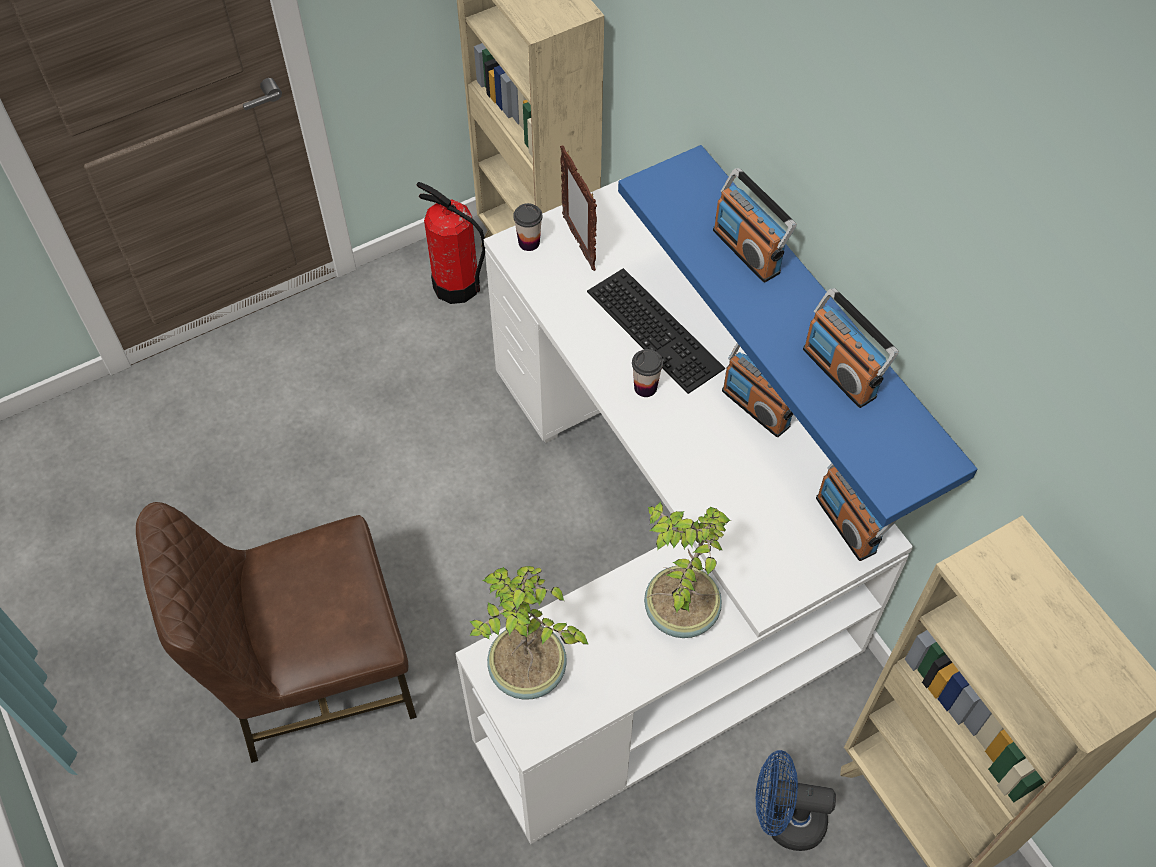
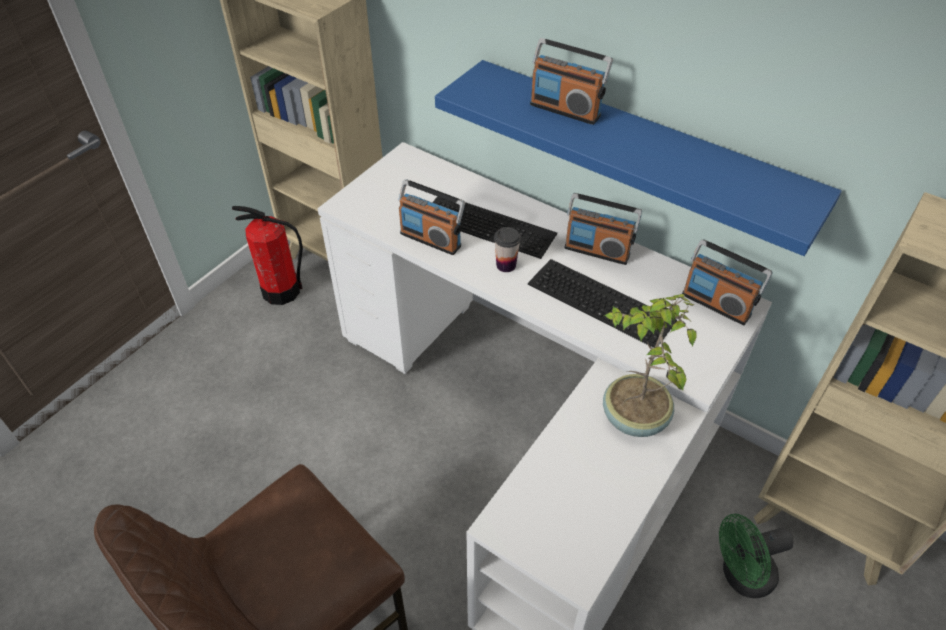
camera: 25 degrees left, 10 degrees down
potted plant [469,566,589,700] -> none
cup [513,203,543,251] -> none
picture frame [560,146,597,271] -> none
blue fan [756,750,836,851] -> green fan [719,514,794,598]
radio [803,288,899,408] -> radio moved to [398,180,465,255]
none -> keyboard [528,259,677,348]

